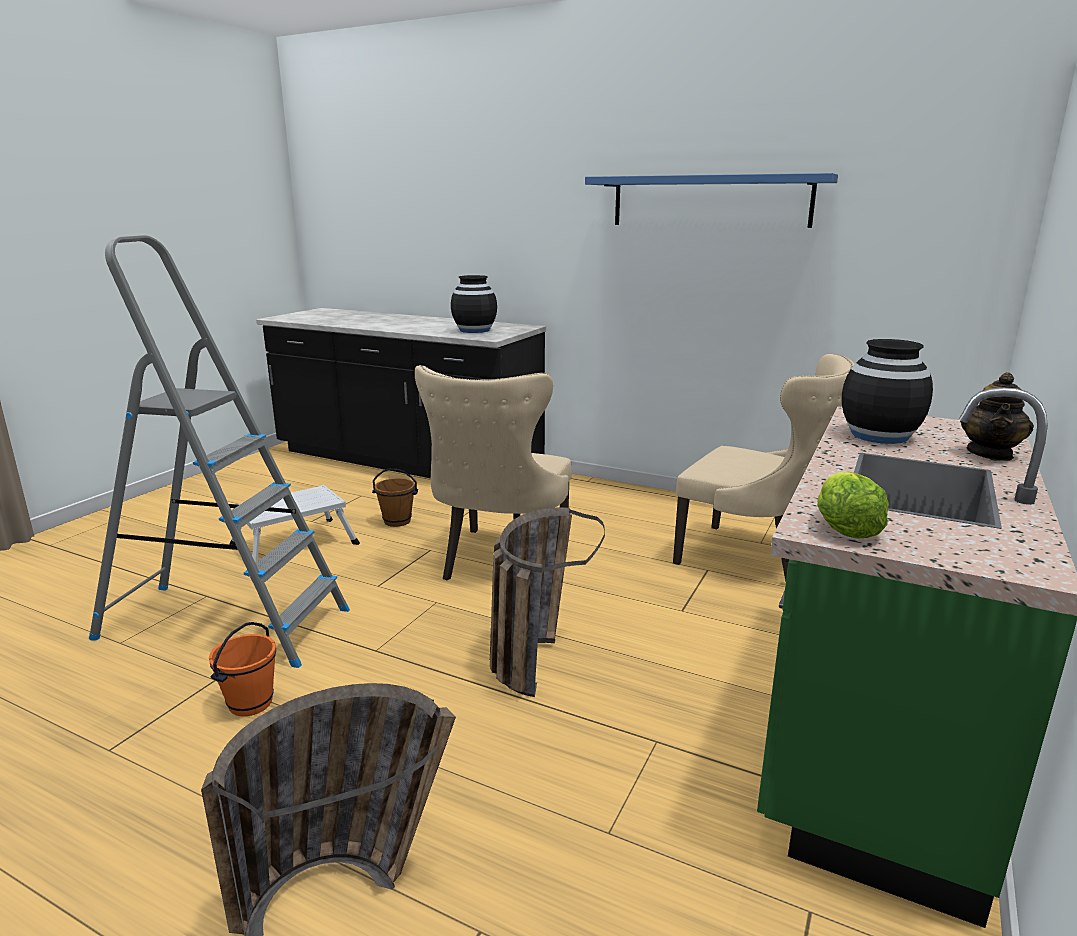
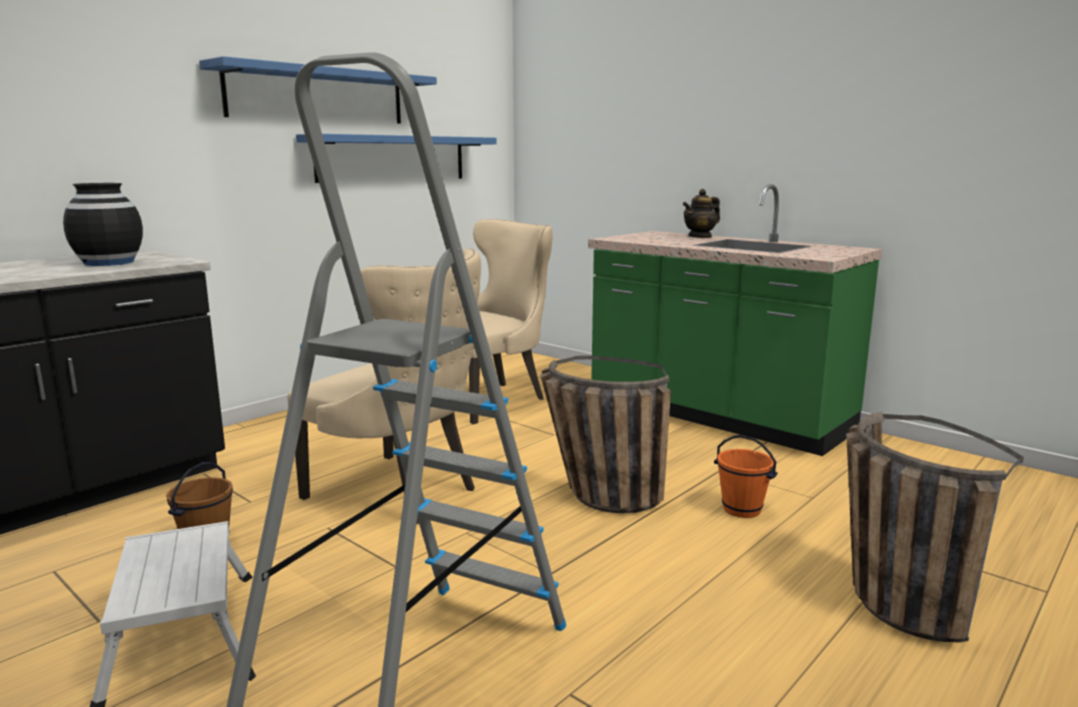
camera: 75 degrees left, 5 degrees down
orange bucket [209,622,276,716] -> orange bucket moved to [714,435,777,518]
lettuce [817,471,889,539] -> none
black vase [842,339,933,444] -> none
teapot [960,372,1034,461] -> teapot turned 105 degrees clockwise [683,189,720,238]
none -> blue shelf [296,134,497,183]

